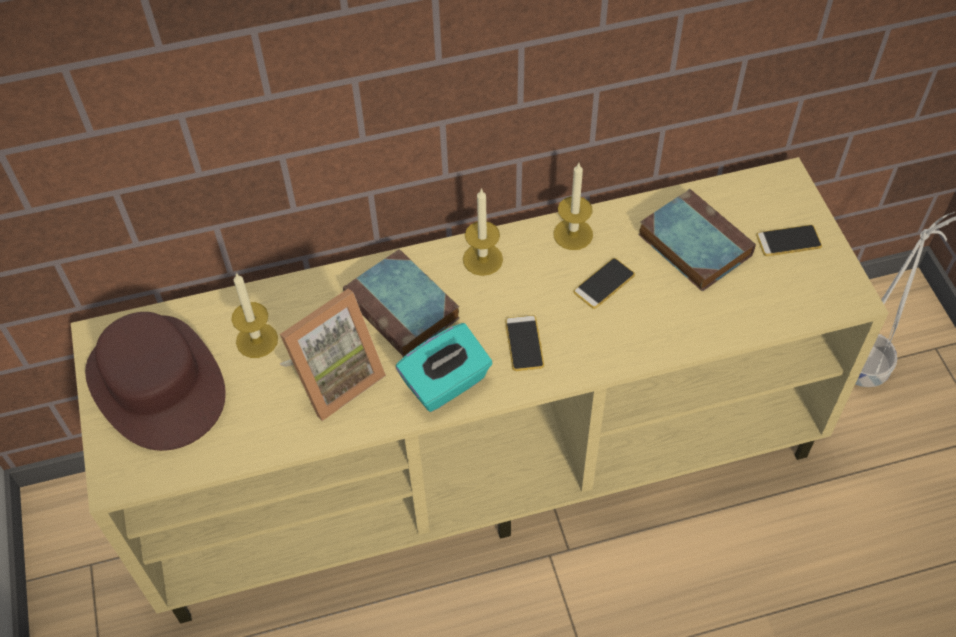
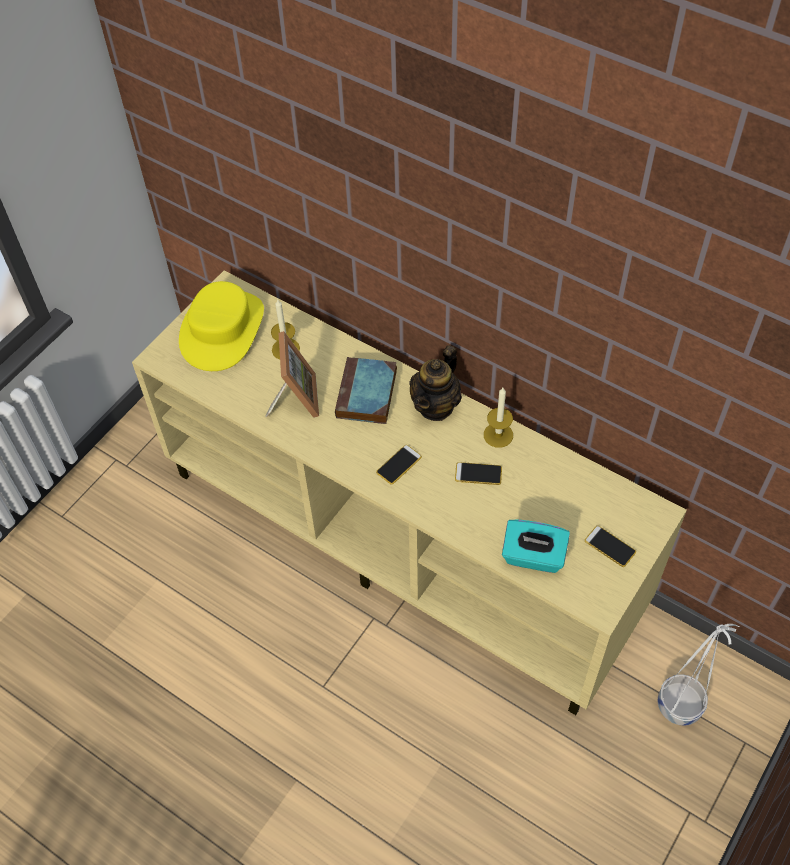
camera: 50 degrees right, 0 degrees up
brown hat [85,312,226,451] -> yellow hat [179,281,264,371]
picture frame [280,289,386,421] -> picture frame turned 105 degrees counterclockwise [265,331,319,418]
turquoise tissue box [396,323,492,412] -> turquoise tissue box moved to [502,520,570,573]
candle [463,188,503,276] -> teapot [409,345,462,421]
book [638,189,756,292] -> none

